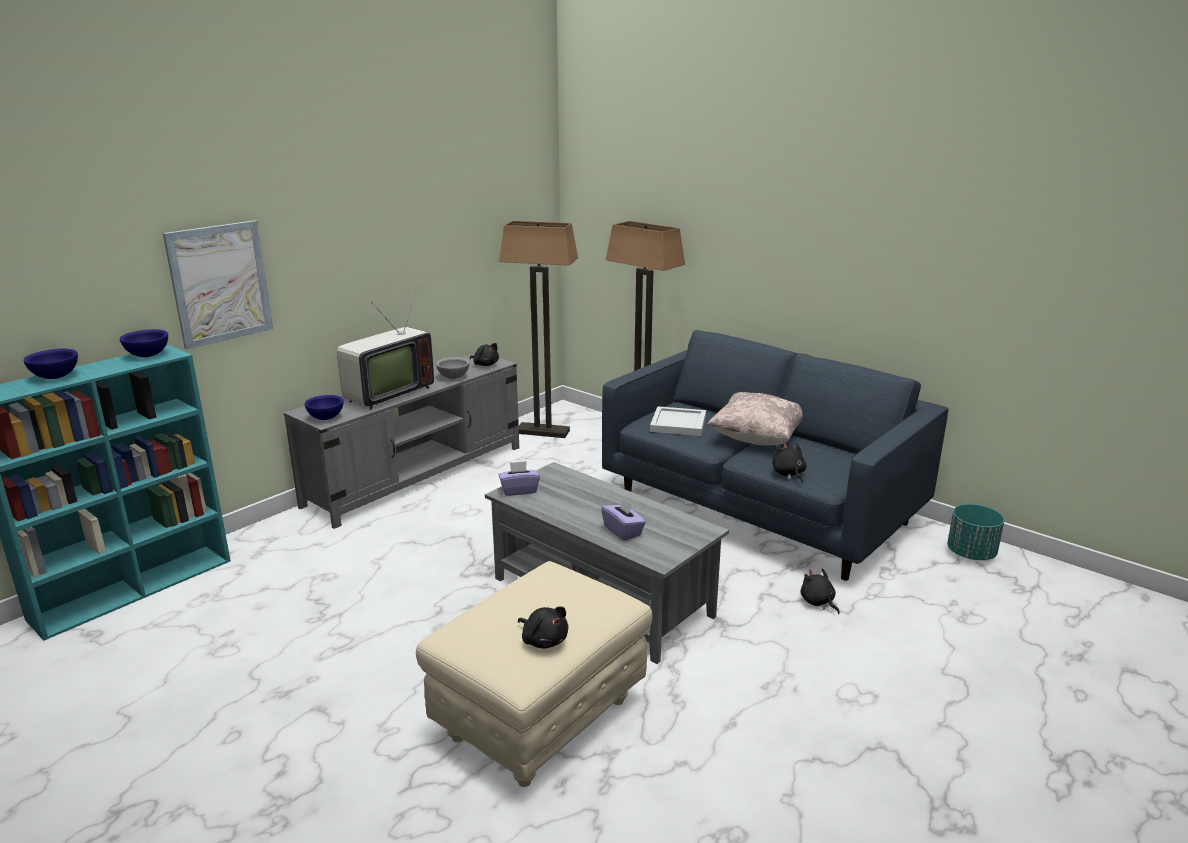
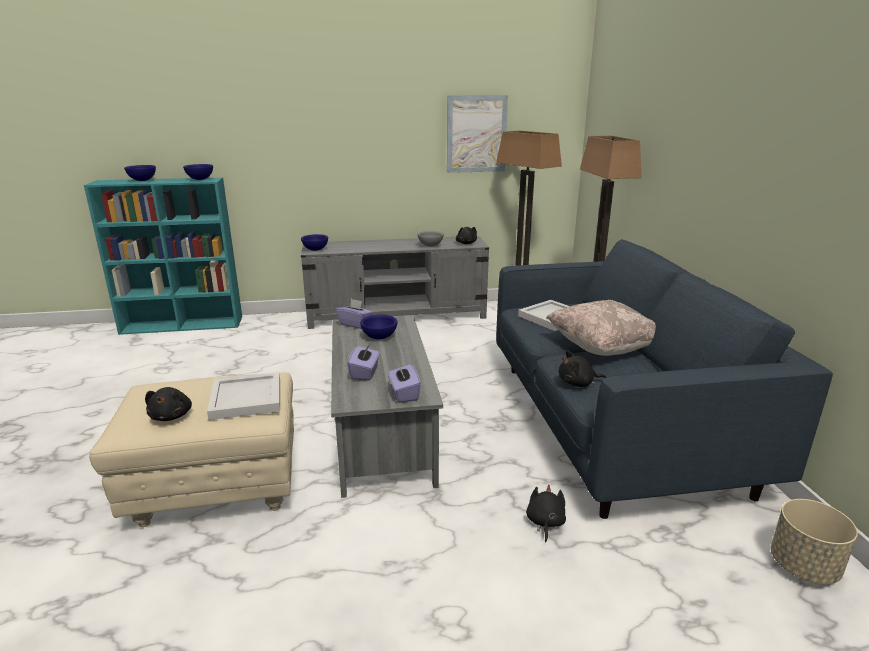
camera: 40 degrees right, 0 degrees up
picture [163,220,273,350] -> picture moved to [447,95,508,173]
television [337,287,434,410] -> none
black plush toy [772,442,807,483] -> black plush toy turned 120 degrees counterclockwise [559,350,606,387]
turquoise planter [947,504,1005,560] -> beige planter [771,499,858,584]
none -> white tray [207,372,280,420]
none -> blue bowl [360,314,398,339]
none -> purple tissue box [388,362,421,403]

